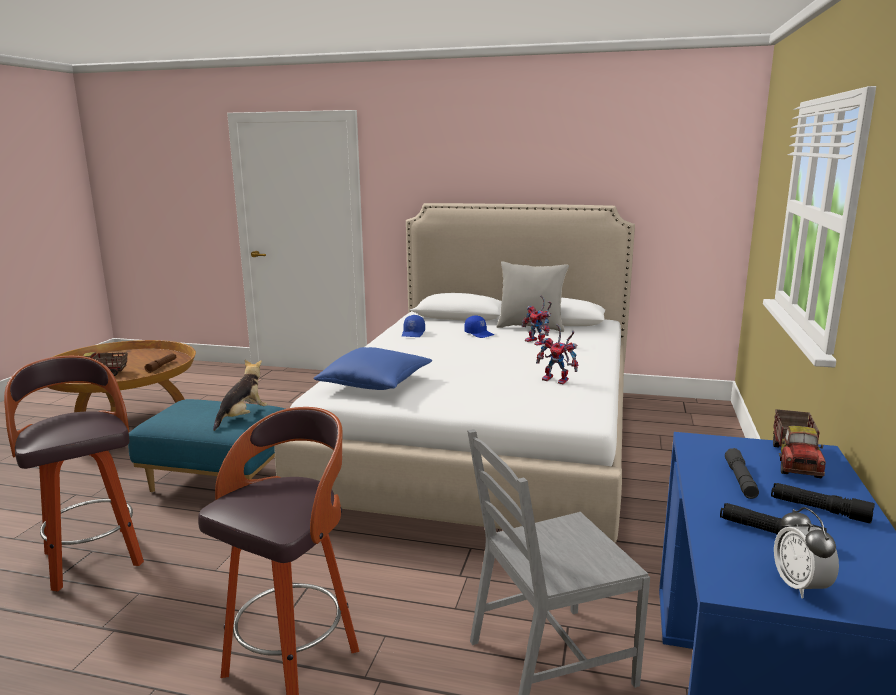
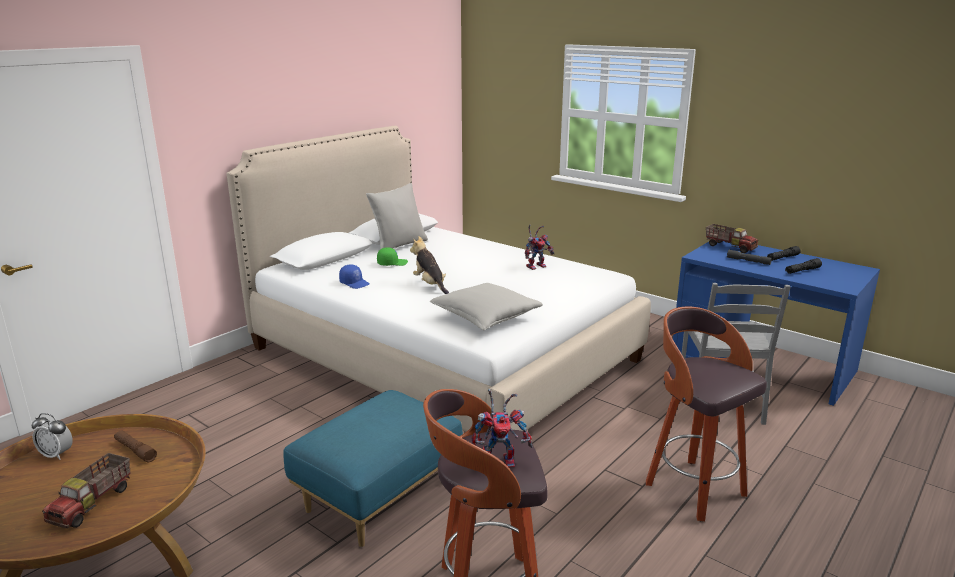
camera: 65 degrees left, 5 degrees up
plush toy [213,360,268,431] -> plush toy moved to [410,236,449,294]
blue pillow [313,347,432,390] -> grey pillow [430,283,543,330]
blue cap [464,315,494,338] -> green cap [377,247,408,266]
toy robot [522,295,552,346] -> toy robot moved to [472,389,533,468]
alarm clock [774,507,839,598] -> alarm clock moved to [32,413,73,460]

